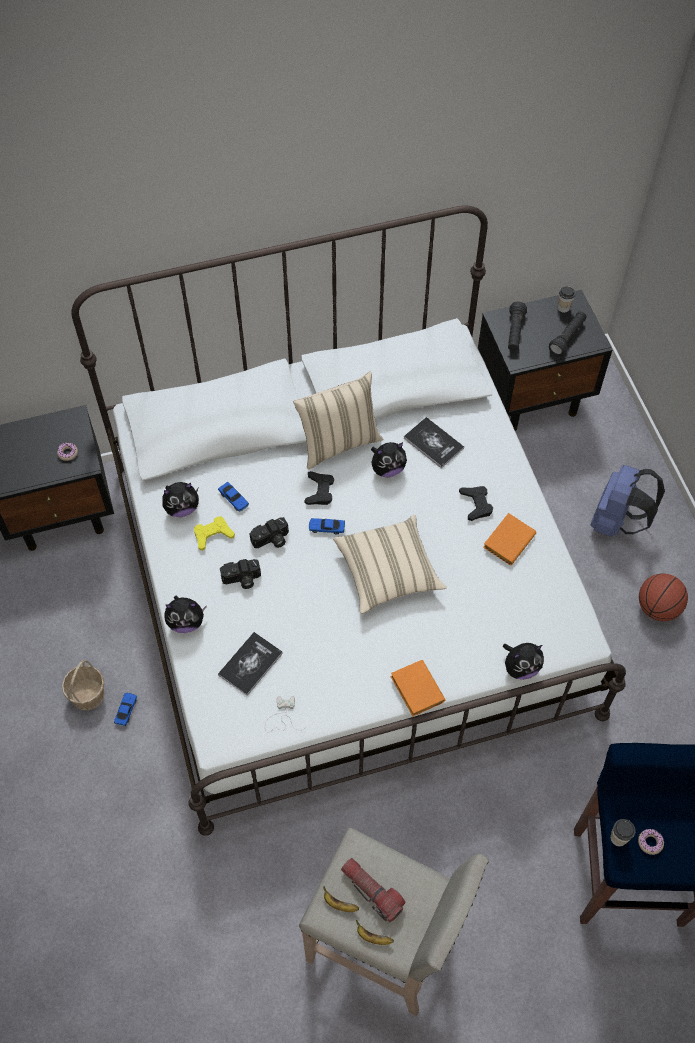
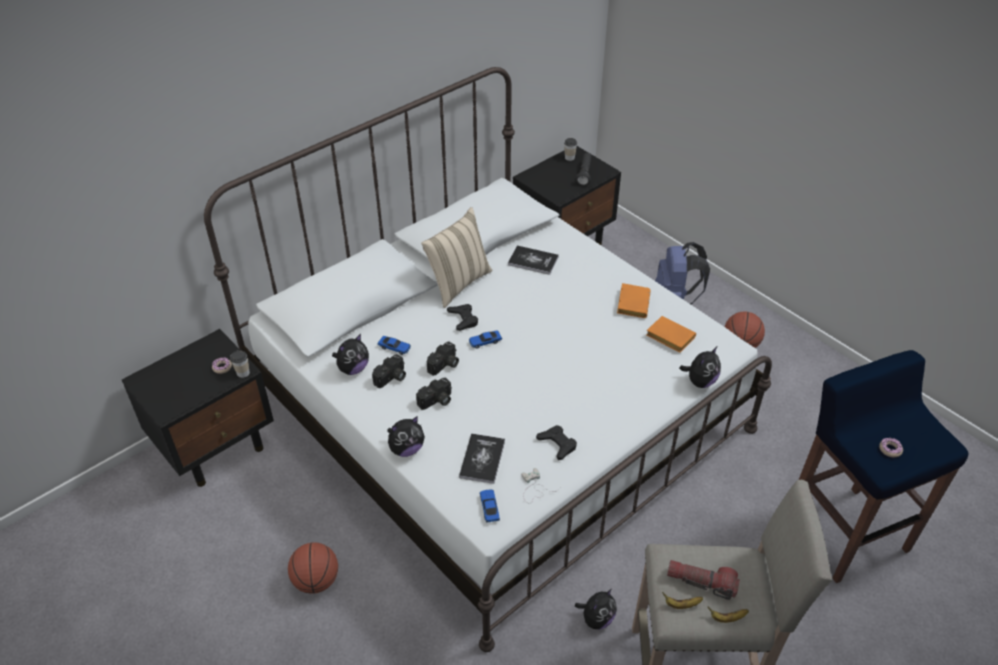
camera: 25 degrees left, 15 degrees down
basket [62,659,105,710] -> basketball [288,542,338,594]
toy car [114,693,137,726] -> toy car moved to [479,490,500,522]
yellow game controller [194,517,235,551] -> camera [372,354,406,388]
beige pillow [333,514,447,614] -> none
plush toy [371,442,407,477] -> plush toy moved to [575,589,617,629]
orange book [390,660,446,716] -> orange book moved to [646,316,696,353]
black game controller [459,486,493,521] -> black game controller moved to [536,425,577,460]
black flashlight [508,301,527,351] -> none
cup [610,819,636,847] -> cup moved to [230,350,250,378]

